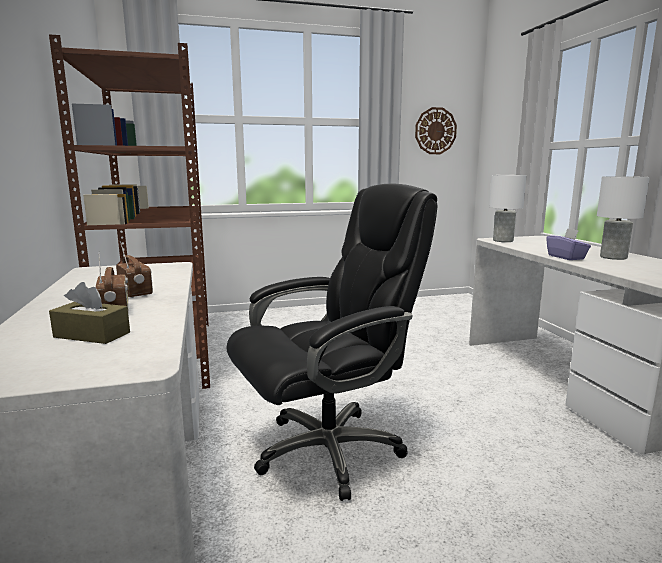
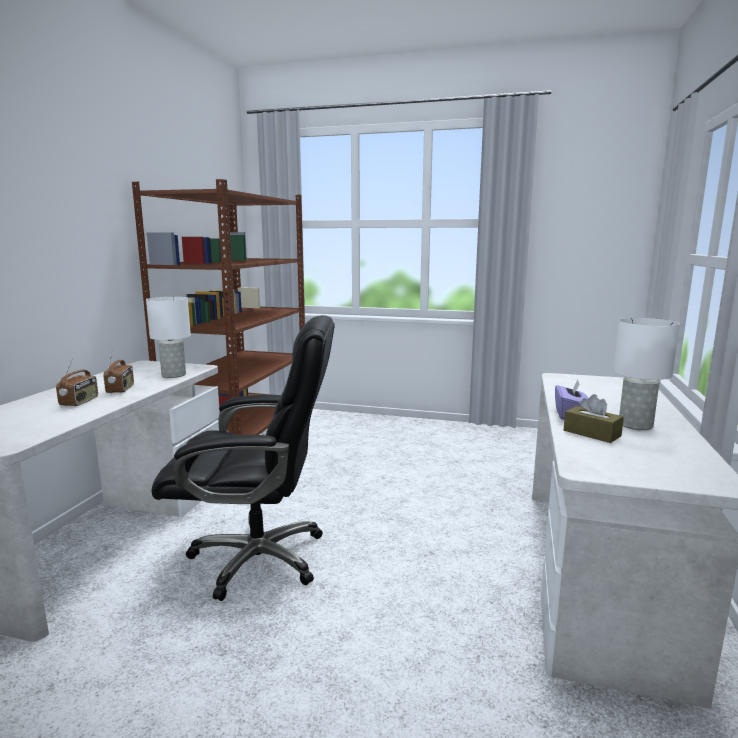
camera: 30 degrees right, 0 degrees up
brown tissue box [49,282,130,344] -> brown tissue box moved to [564,394,624,443]
wall clock [415,107,457,154] -> none
white table lamp [489,175,527,242] -> white table lamp moved to [146,297,191,378]

